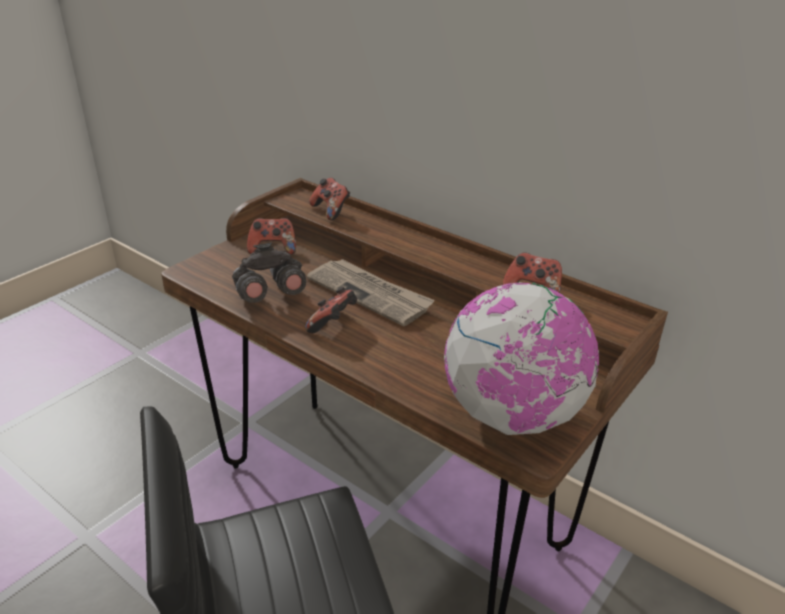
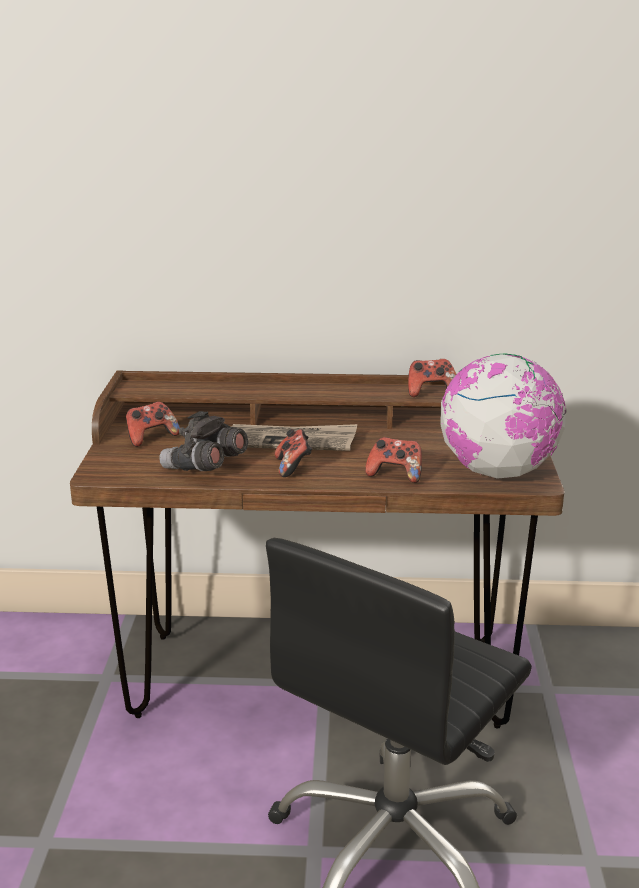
camera: 35 degrees left, 10 degrees down
game controller [309,178,350,220] -> game controller moved to [365,437,422,483]

